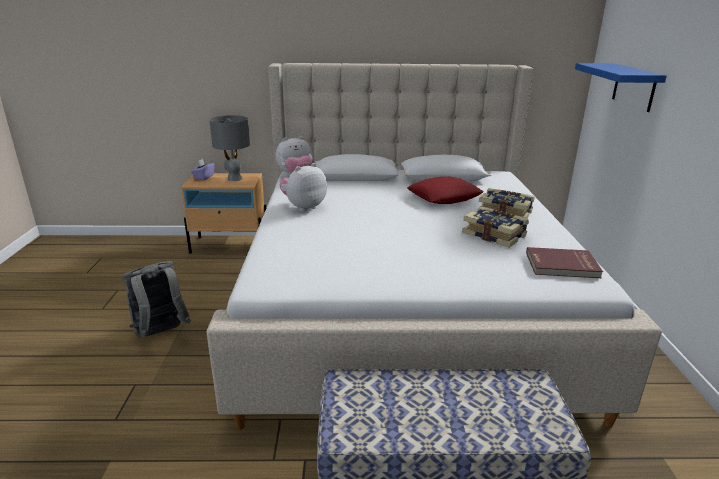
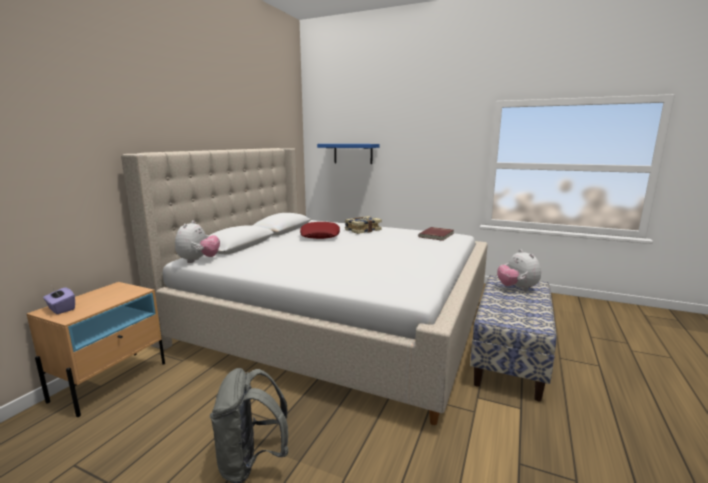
camera: 65 degrees left, 10 degrees down
grey table lamp [209,115,250,181] -> none
plush toy [280,163,327,212] -> plush toy moved to [497,249,541,291]
book [462,206,529,248] -> none

